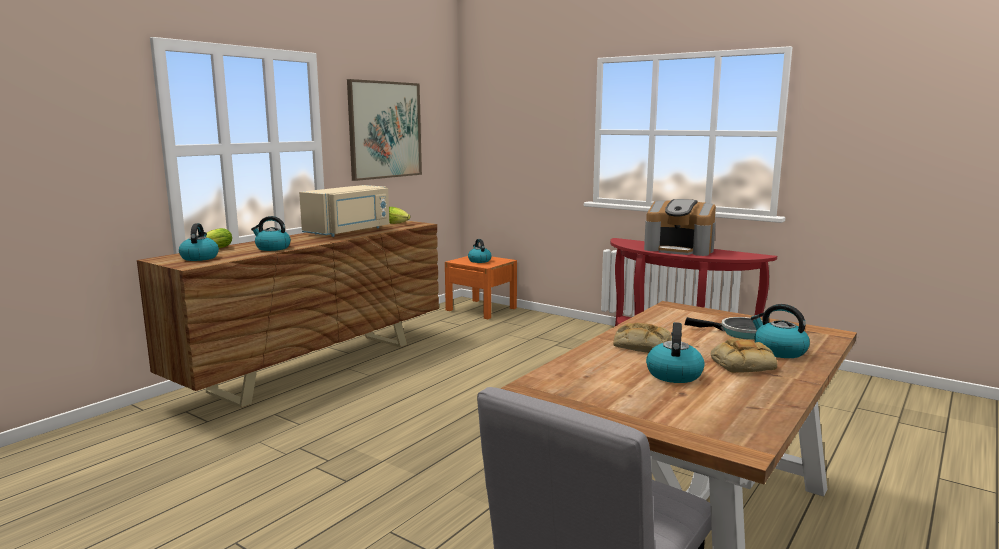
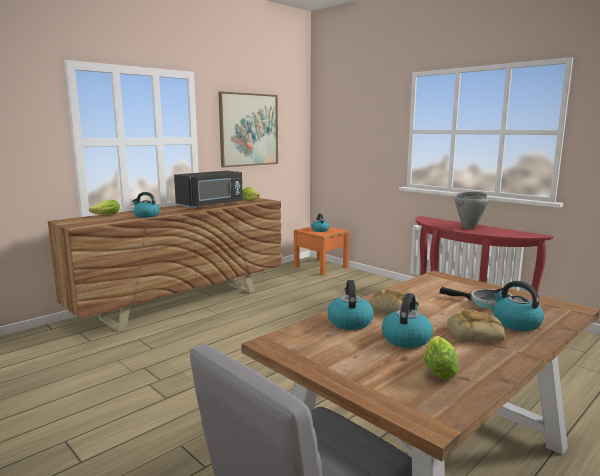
camera: 10 degrees right, 0 degrees up
kettle [179,223,219,261] -> kettle moved to [327,280,374,330]
beige microwave [299,185,389,237] -> black microwave [174,171,243,209]
coffee machine [644,199,716,256] -> grey cooking pot [455,192,488,229]
none -> lettuce [424,336,459,379]

